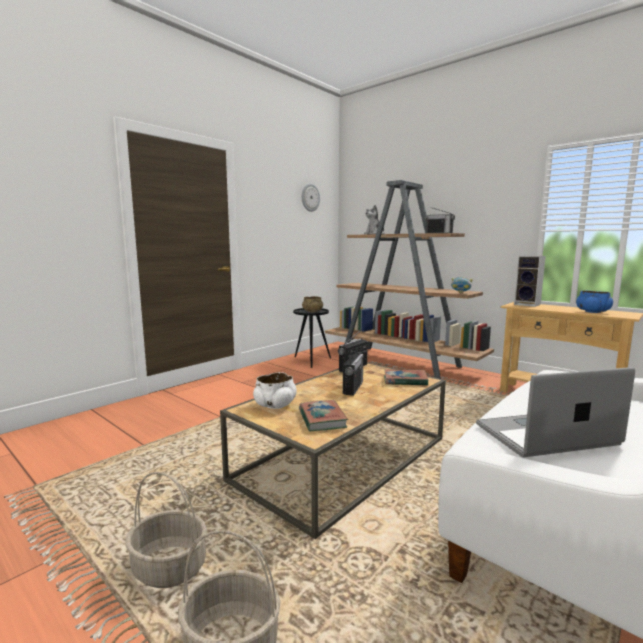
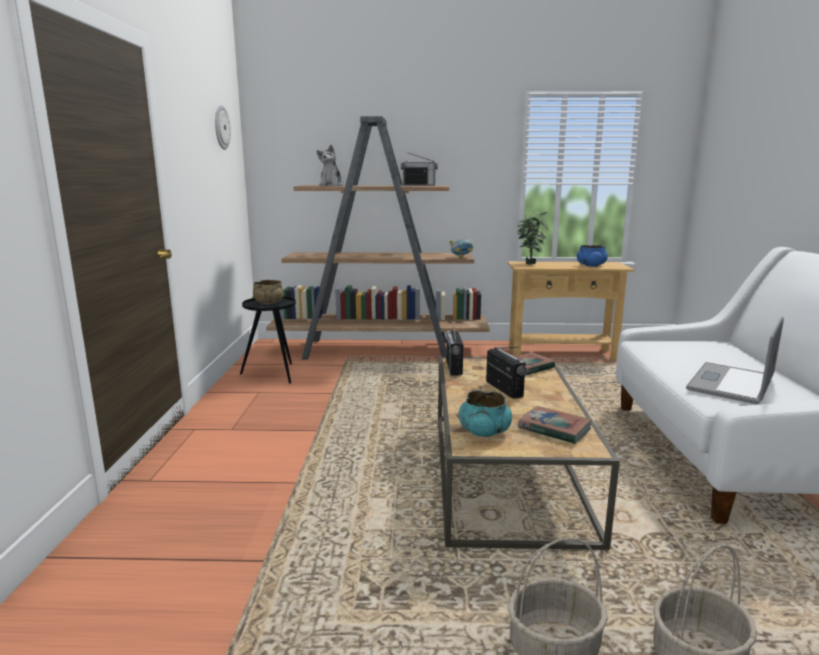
camera: 40 degrees left, 5 degrees up
white bowl [253,372,297,409] -> turquoise bowl [459,390,512,437]
speaker [514,256,546,307] -> potted plant [517,212,548,264]

